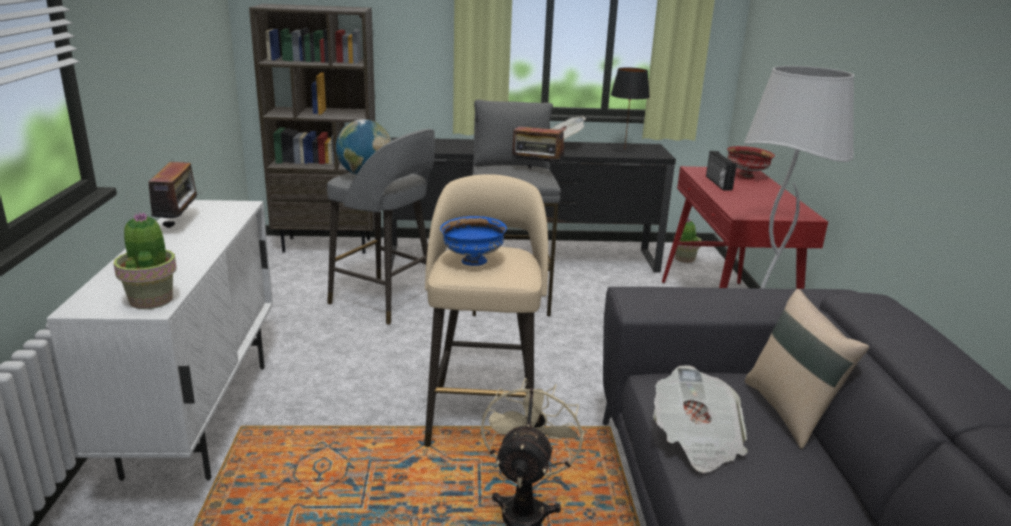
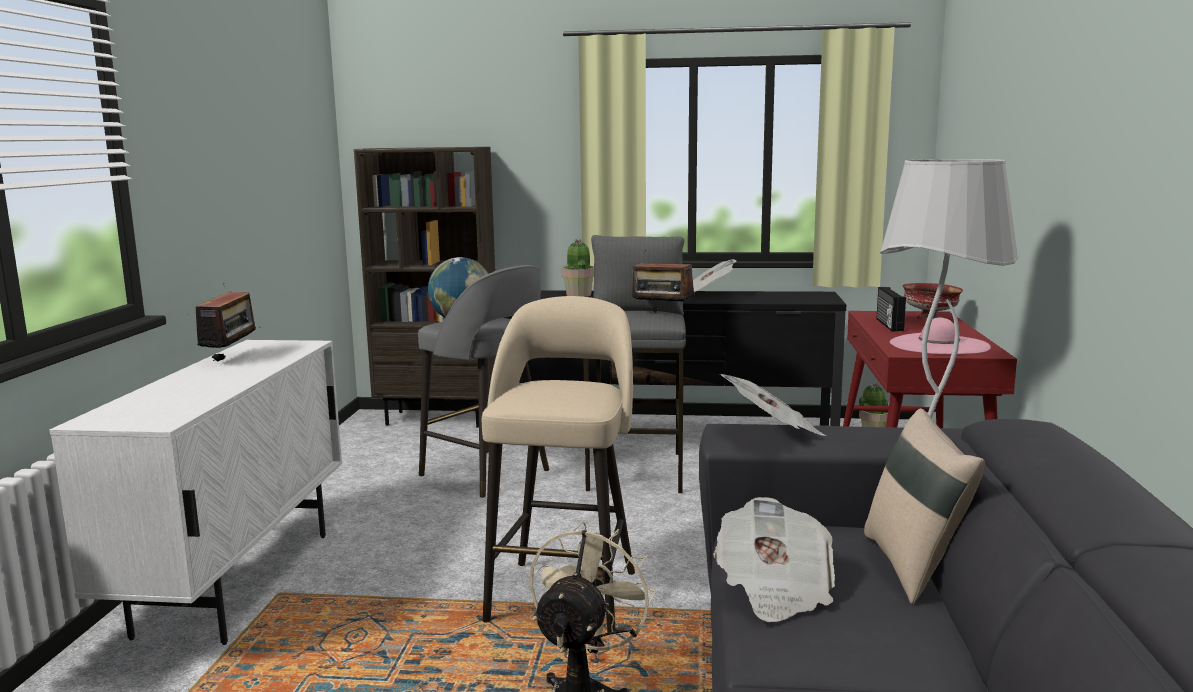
camera: 10 degrees right, 10 degrees down
potted plant [113,212,176,309] -> potted plant moved to [561,239,594,297]
blue bowl [440,216,507,266] -> none
black table lamp [611,67,650,153] -> none
none -> newspaper [720,374,826,436]
none -> pink hat [890,317,991,354]

